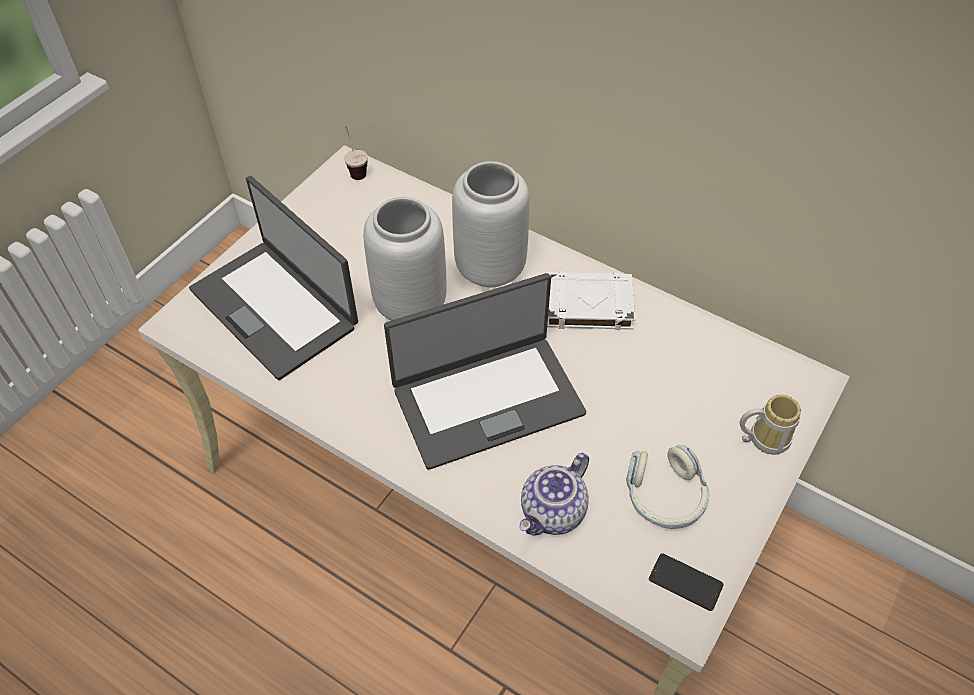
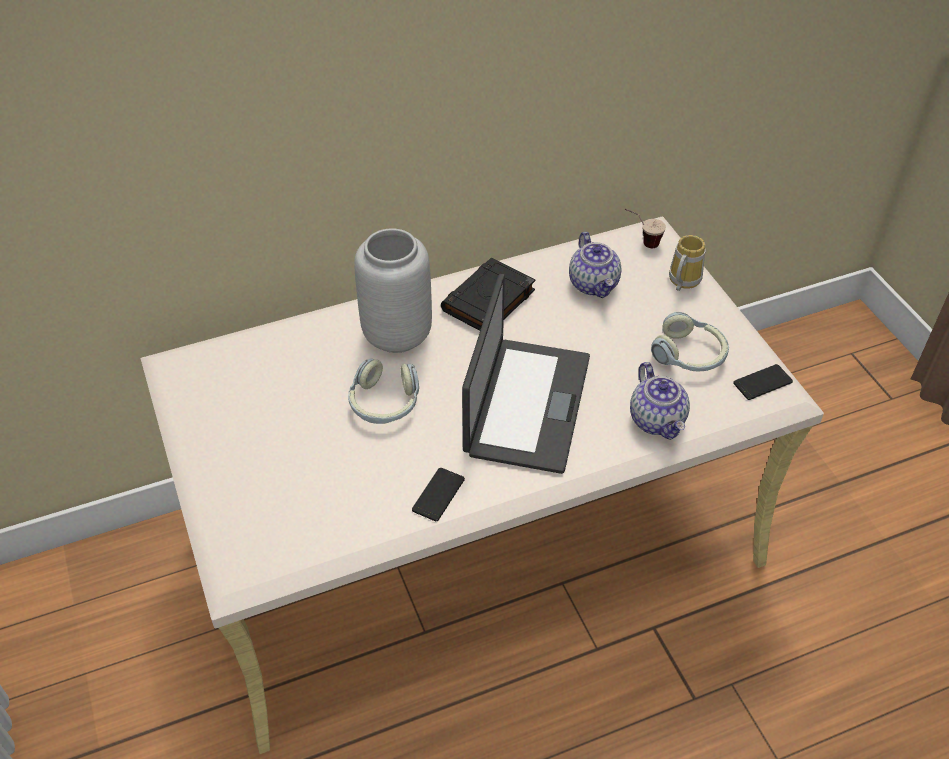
camera: 55 degrees left, 5 degrees down
laptop [189,176,358,380] -> none
cup [344,125,368,180] -> cup moved to [625,208,666,248]
grey vase [363,197,447,321] -> headphones [348,358,419,424]
white book [546,271,636,330] -> black book [441,258,536,331]
none -> phone [412,468,465,521]
none -> teapot [569,232,621,298]

